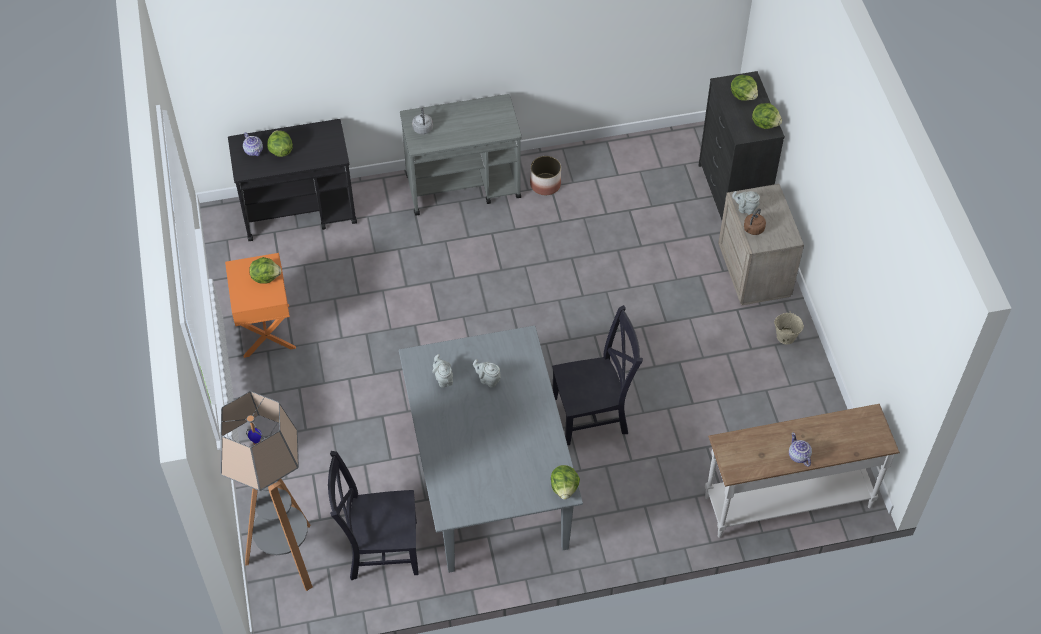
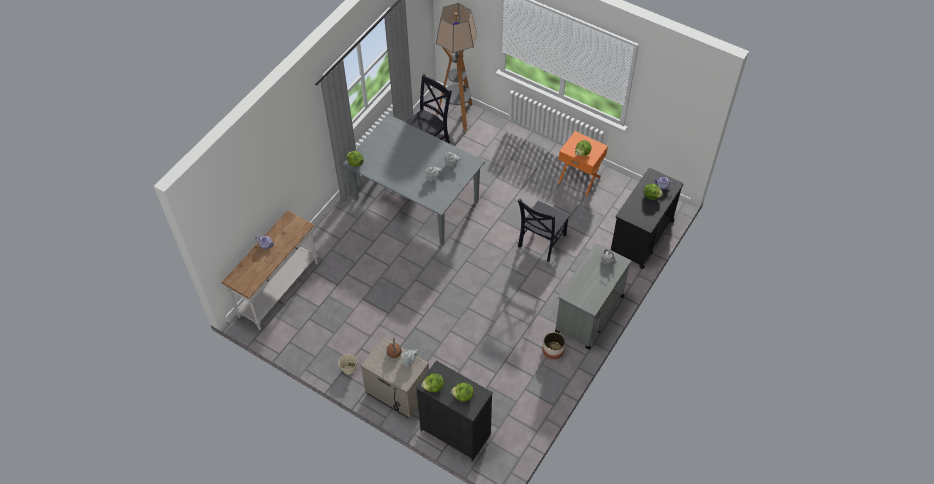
camera: 135 degrees right, 0 degrees up
black chair [552,305,643,445] -> black chair moved to [518,199,569,262]

